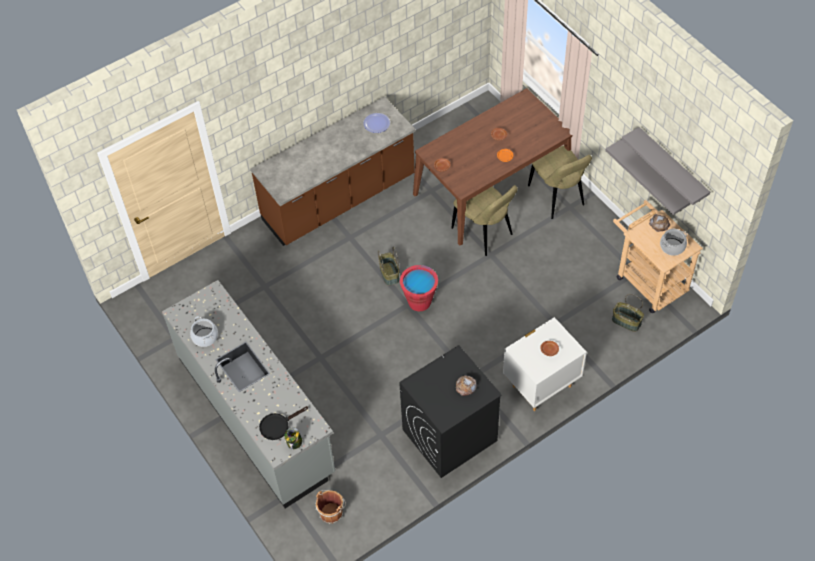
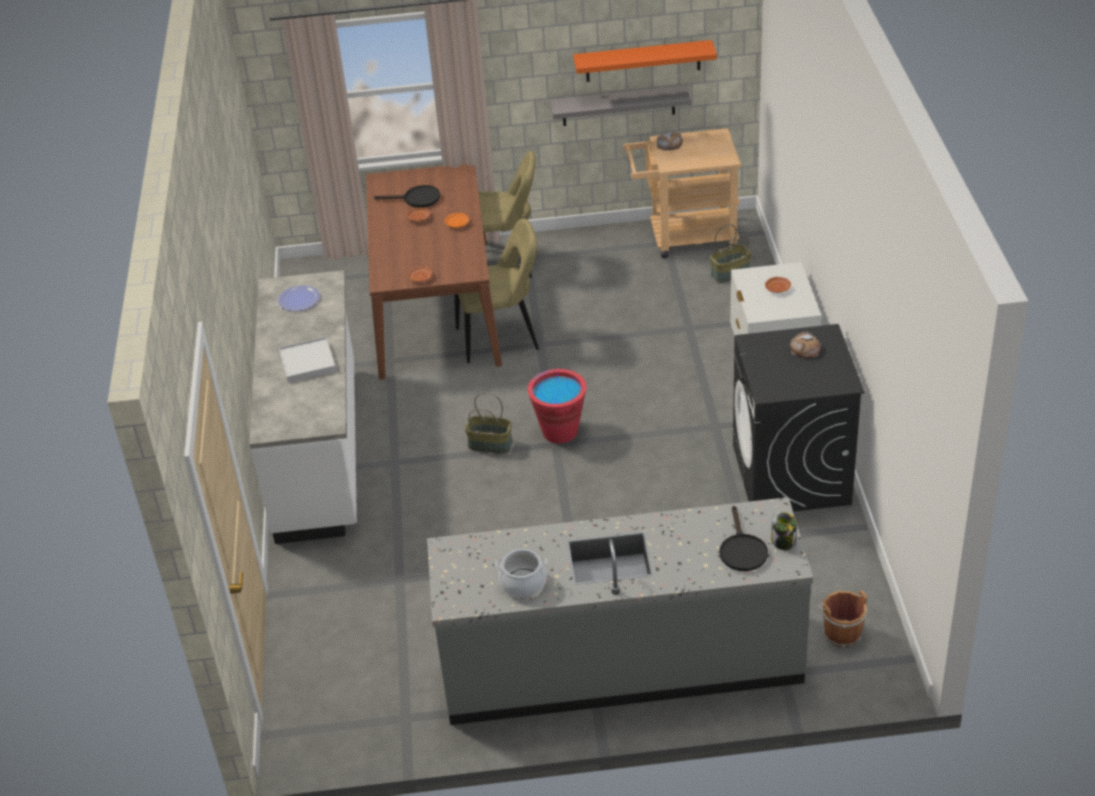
camera: 60 degrees left, 15 degrees down
brown counter [250,97,416,246] -> white counter [249,270,357,544]
grey shelf [622,127,710,205] -> orange shelf [573,40,717,82]
cooking pot [660,229,687,256] -> none
none -> white tray [279,337,336,382]
none -> black frying pan [374,185,440,208]

